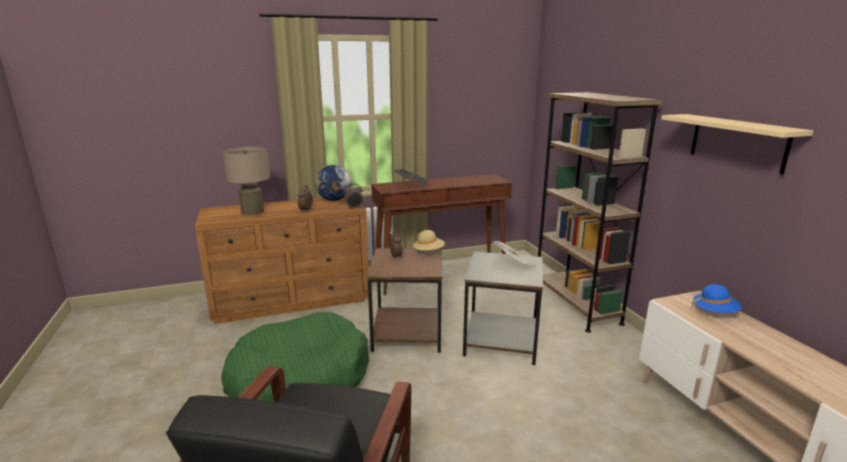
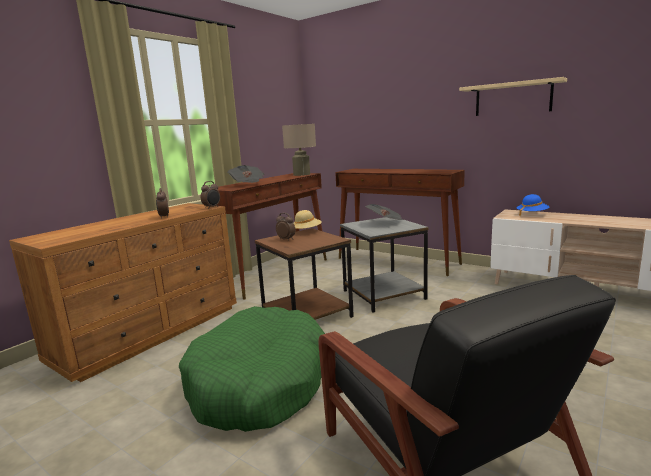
camera: 35 degrees left, 5 degrees down
beige table lamp [222,147,270,215] -> beige table lamp moved to [282,124,316,176]
globe [315,165,352,201] -> none
brown bookcase [538,92,663,333] -> brown console table [335,169,465,276]

